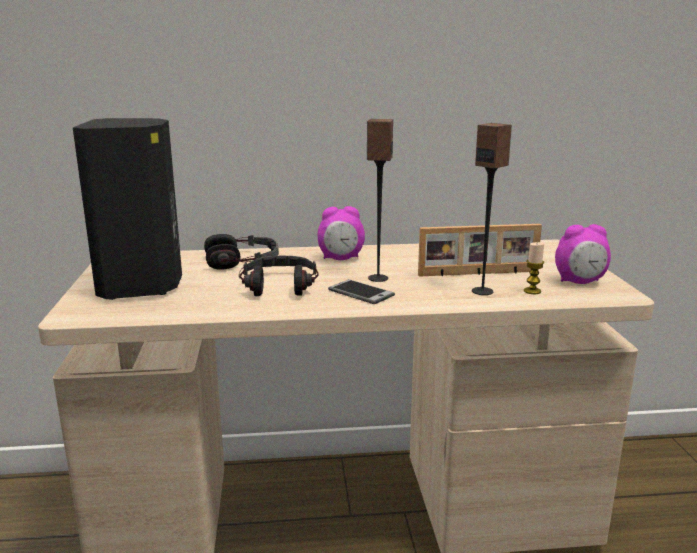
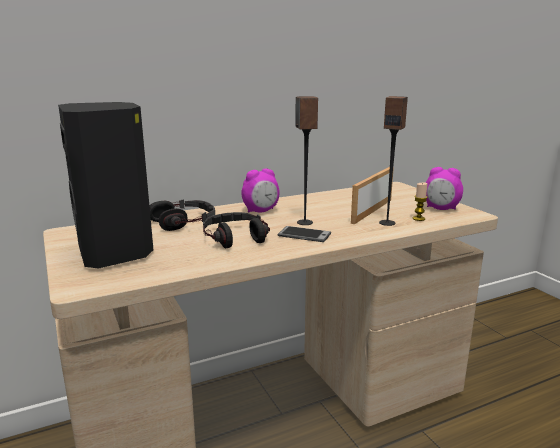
camera: 20 degrees left, 0 degrees up
picture frame [418,224,542,277] -> picture frame turned 150 degrees clockwise [351,167,394,224]
alarm clock [555,224,611,284] -> alarm clock turned 45 degrees clockwise [426,167,463,210]

